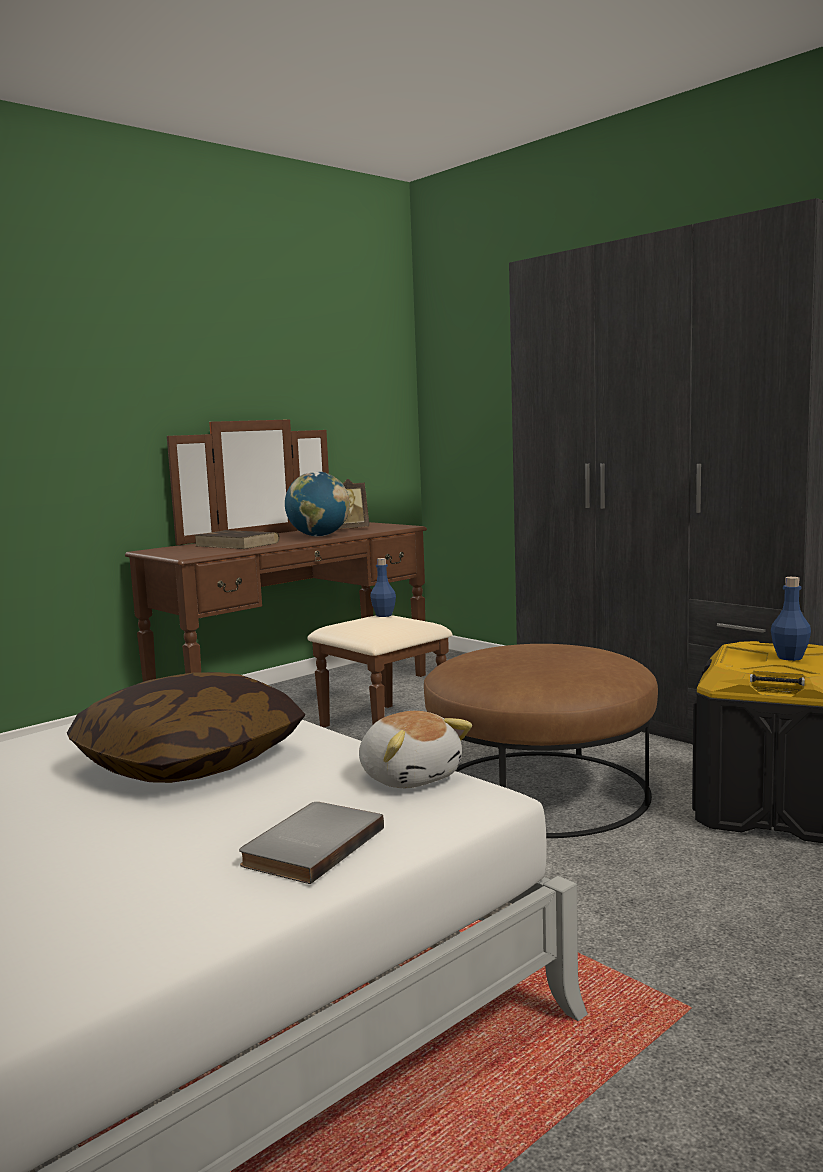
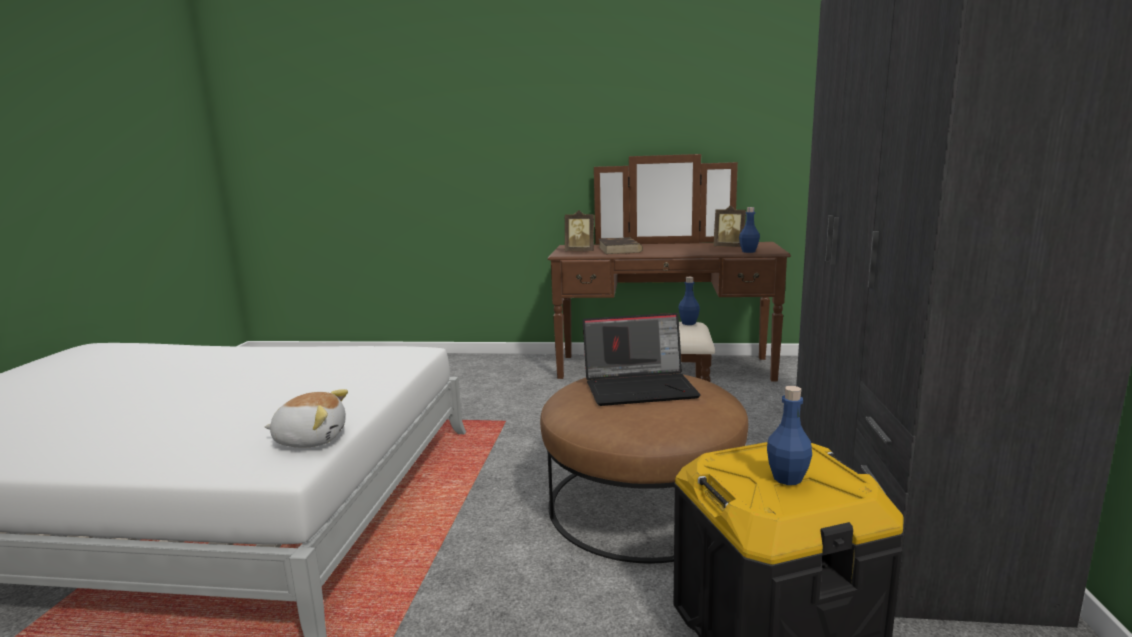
camera: 50 degrees right, 5 degrees up
pillow [67,672,305,783] -> none
grey book [239,802,384,884] -> none
globe [285,471,350,536] -> none
plush toy [359,711,472,788] -> plush toy turned 105 degrees counterclockwise [265,389,348,447]
none -> picture frame [565,210,594,251]
none -> laptop [583,313,701,406]
none -> blue bottle [739,207,760,253]

